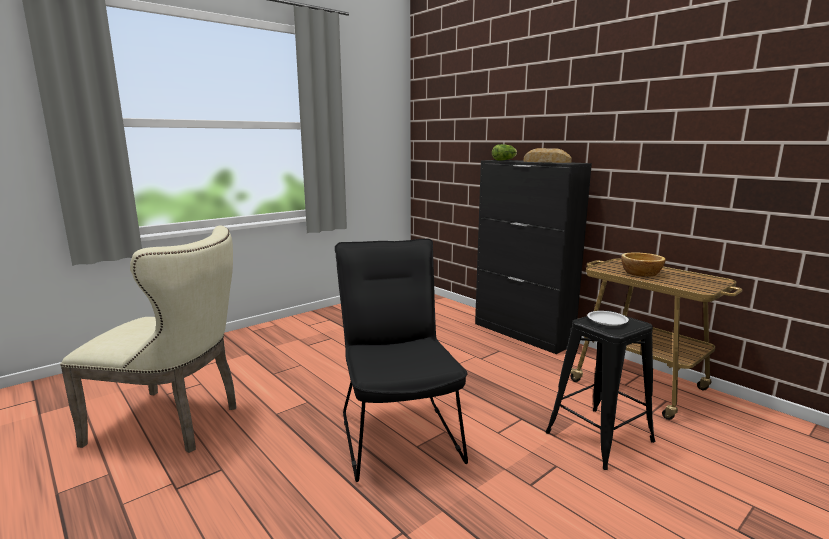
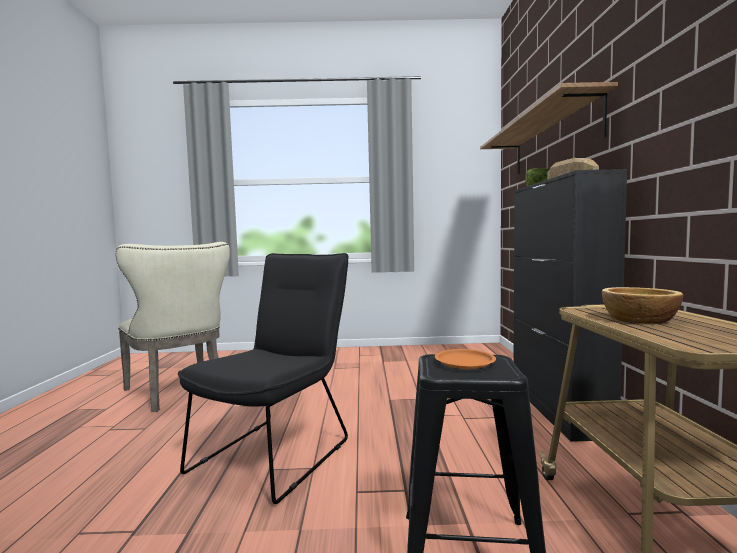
camera: 40 degrees right, 10 degrees down
white plate [587,311,629,326] -> orange plate [435,349,496,369]
none -> shelf [480,82,618,174]

